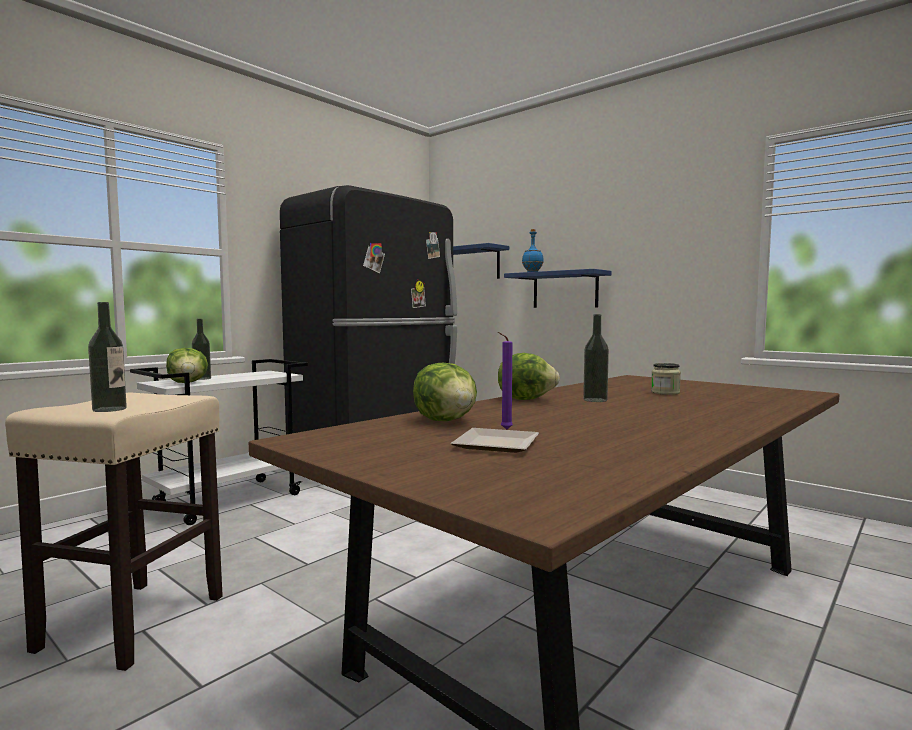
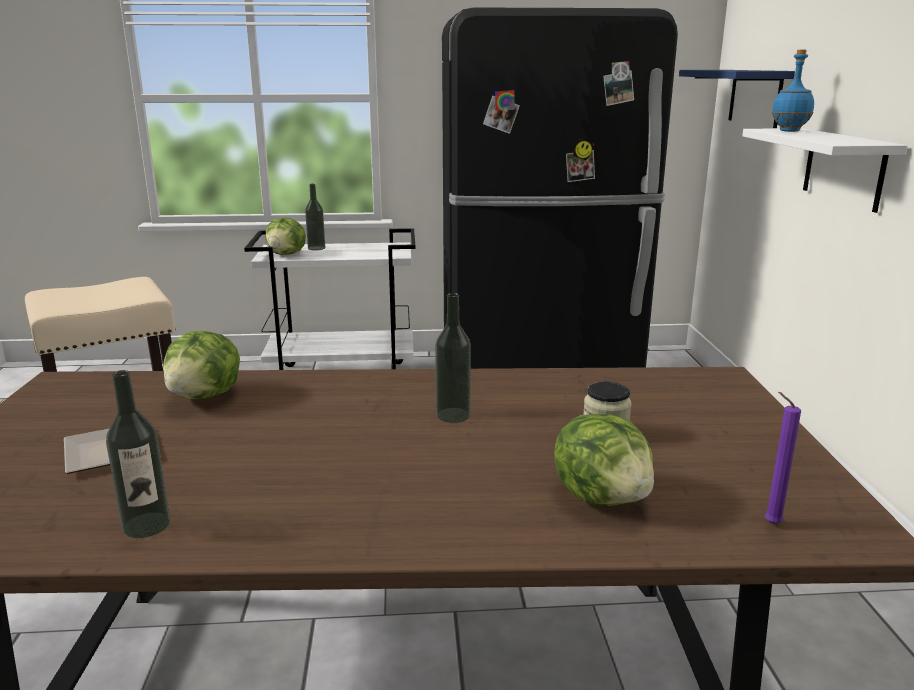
camera: 45 degrees right, 15 degrees up
bottle [88,302,127,412] -> bottle moved to [106,370,170,538]
purple candle [498,332,513,430] -> purple candle moved to [765,392,801,524]
lettuce [498,353,560,400] -> lettuce moved to [554,414,654,506]
blue shelf [504,269,612,308] -> white shelf [742,128,907,213]

